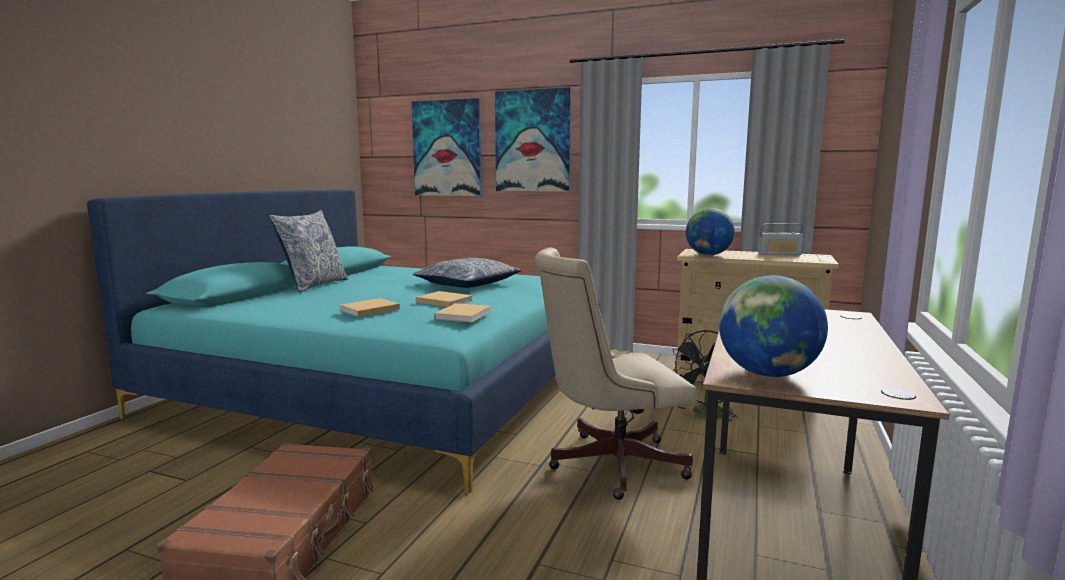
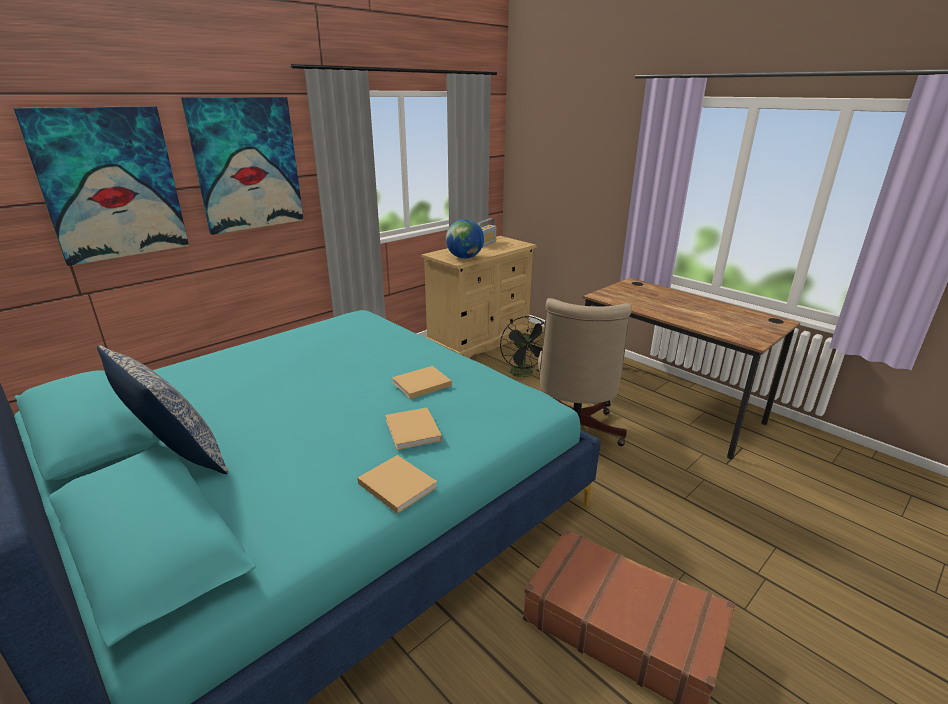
camera: 65 degrees left, 15 degrees up
pillow [413,258,522,288] -> none
beige book [434,303,491,322] -> beige book moved to [357,455,438,514]
globe [719,276,828,377] -> none

